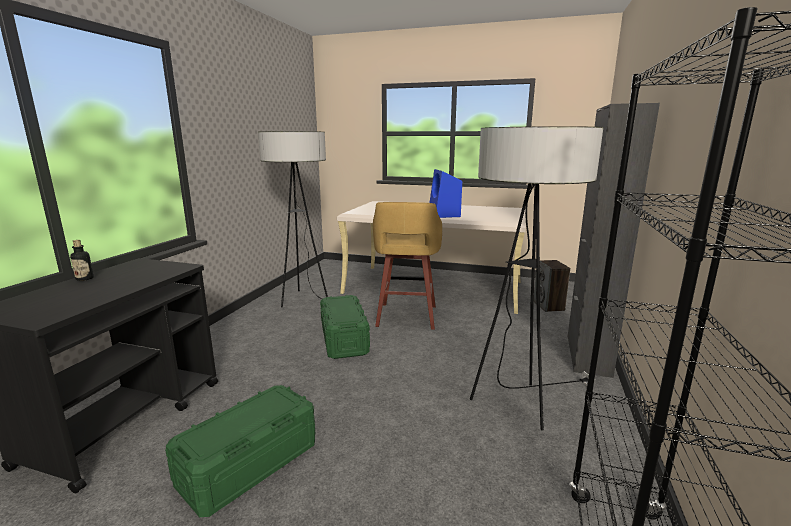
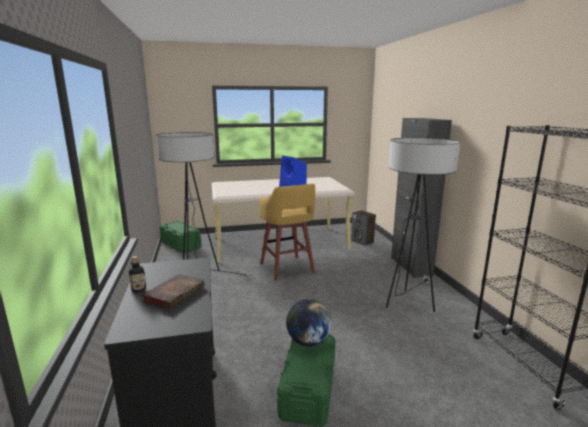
camera: 30 degrees left, 0 degrees up
green storage box [320,295,370,359] -> green storage box moved to [160,221,201,253]
none -> book [142,274,205,309]
none -> globe [286,299,332,346]

